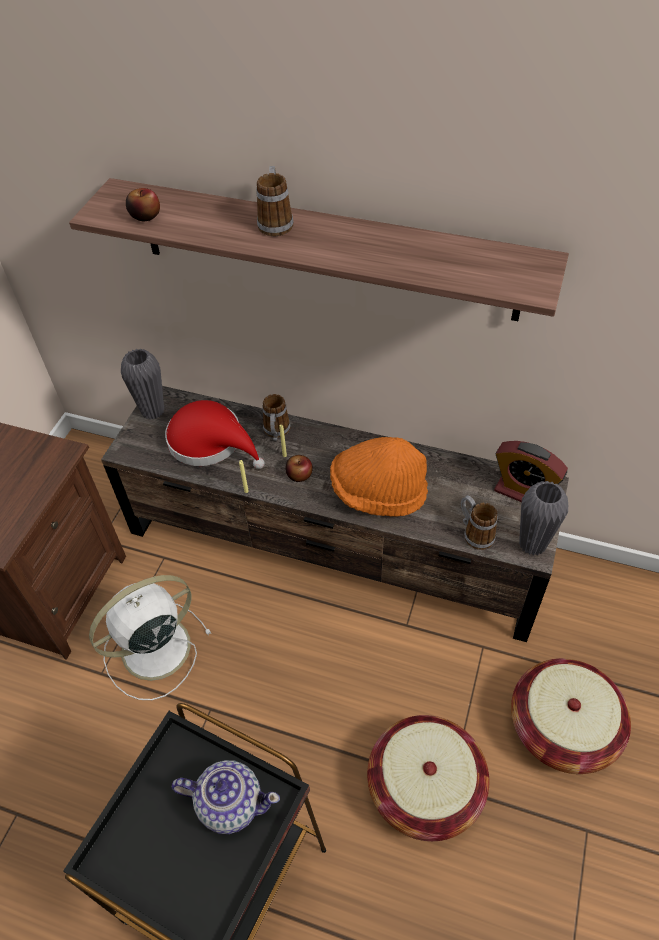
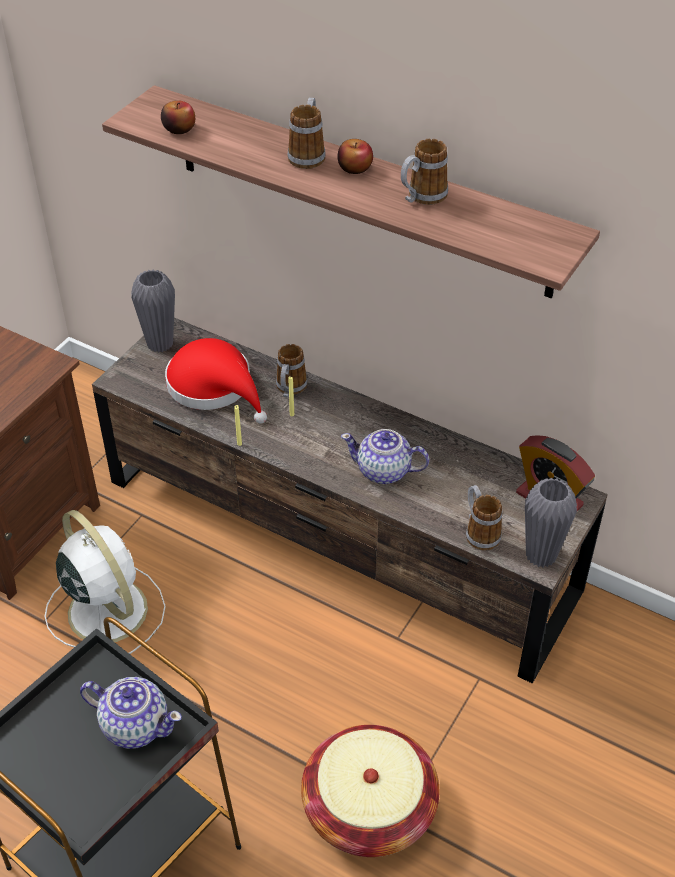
camera: 10 degrees right, 5 degrees down
white fan [89,575,211,700] -> white fan turned 75 degrees clockwise [44,510,166,654]
apple [285,455,313,482] -> apple moved to [337,139,373,174]
orange hat [330,437,428,517] -> teapot [341,429,429,484]
basket [511,658,631,774] -> none
none -> mug [401,139,448,205]

